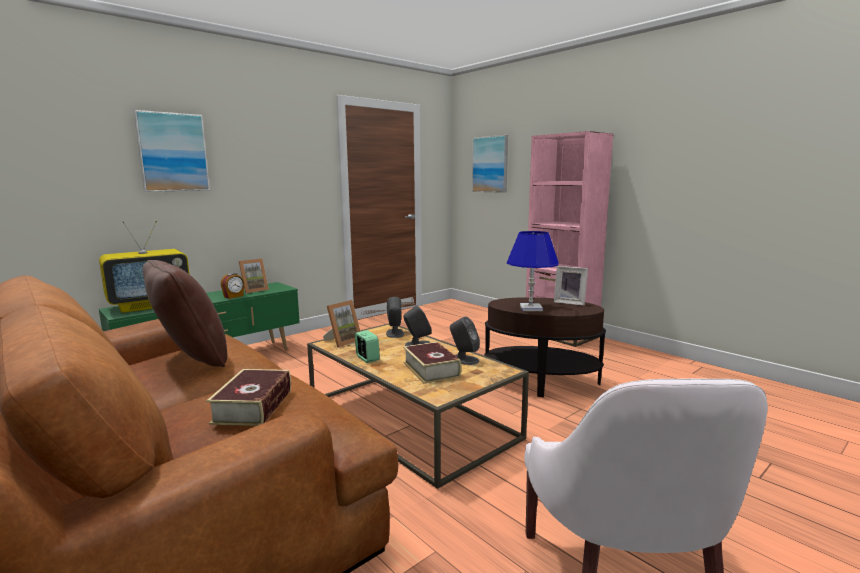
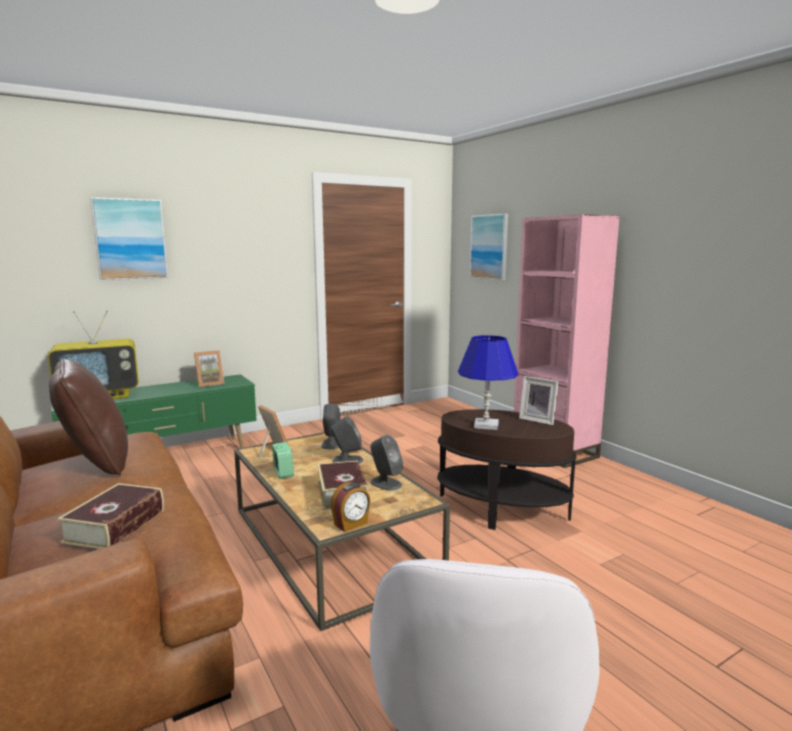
camera: 10 degrees right, 0 degrees up
alarm clock [221,273,244,299] -> alarm clock moved to [330,482,371,532]
picture frame [323,300,361,347] -> picture frame turned 90 degrees counterclockwise [258,405,289,458]

